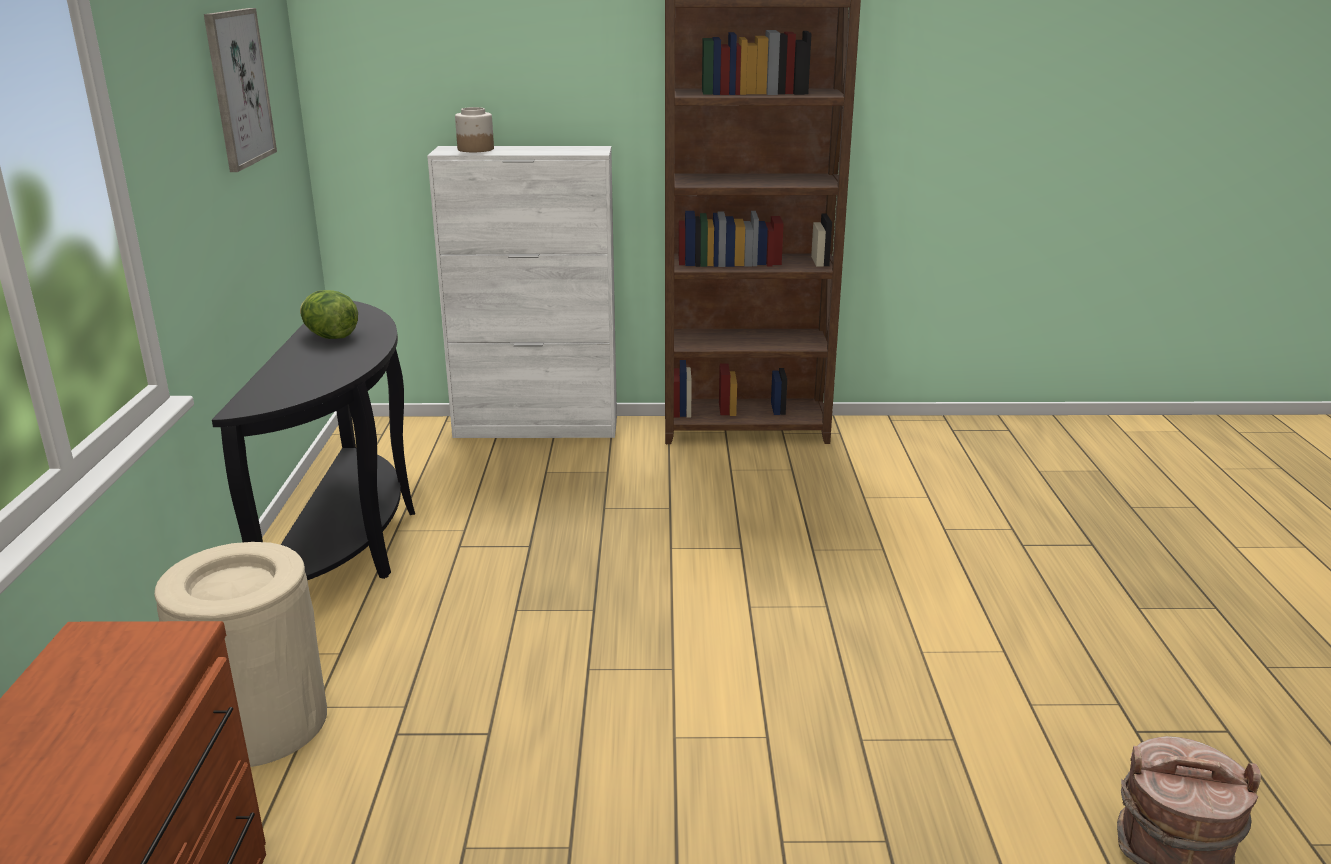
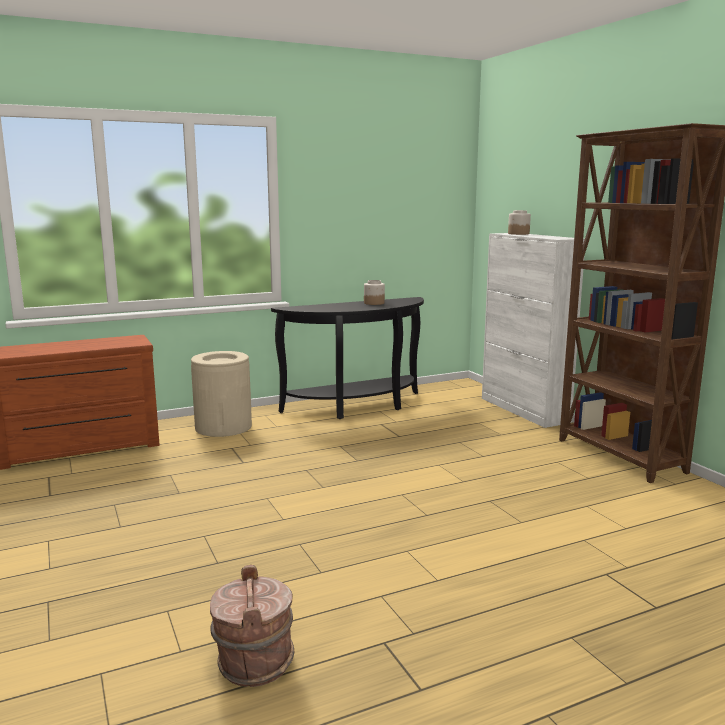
camera: 65 degrees right, 10 degrees down
picture [204,8,277,172] -> none
lettuce [300,290,358,339] -> jar [364,280,385,305]

